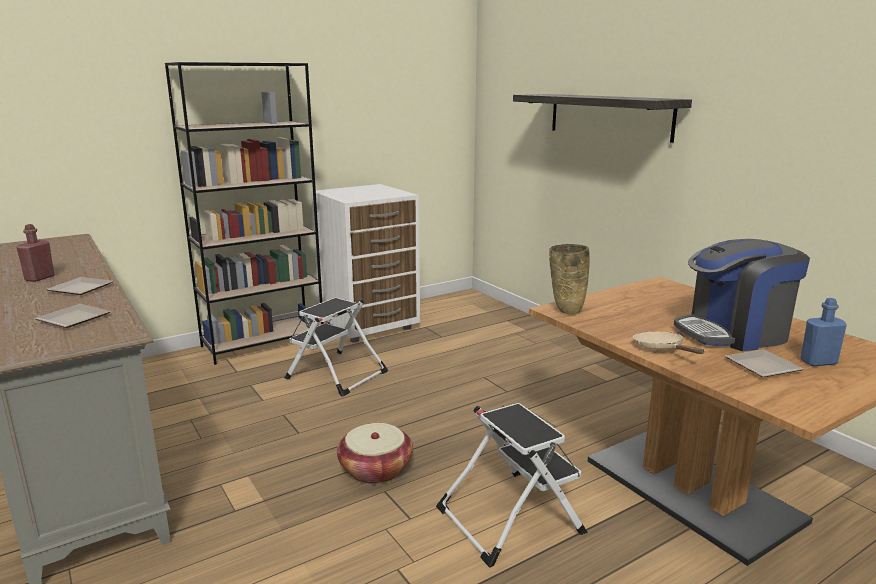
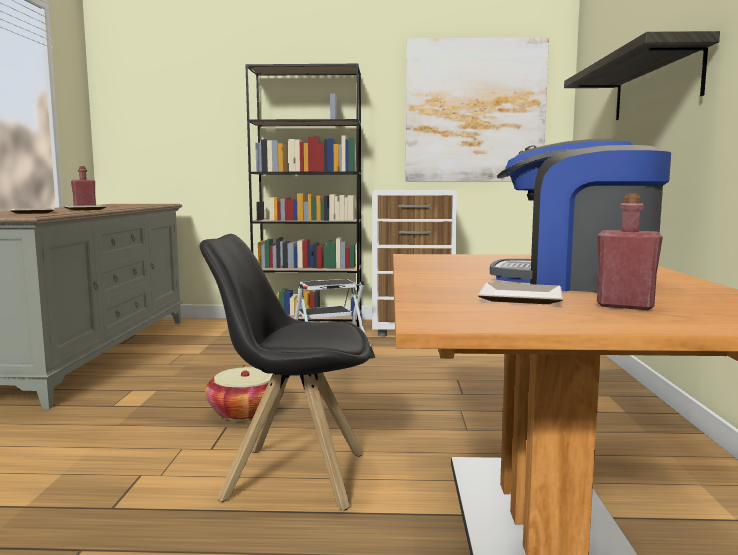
camera: 35 degrees right, 10 degrees down
step ladder [436,403,588,568] -> black chair [200,234,371,511]
beige vase [549,244,590,314] -> none
beige frying pan [633,331,704,354] -> none
blue bottle [800,298,847,366] -> red bottle [597,194,663,310]
none -> picture [406,37,549,181]

